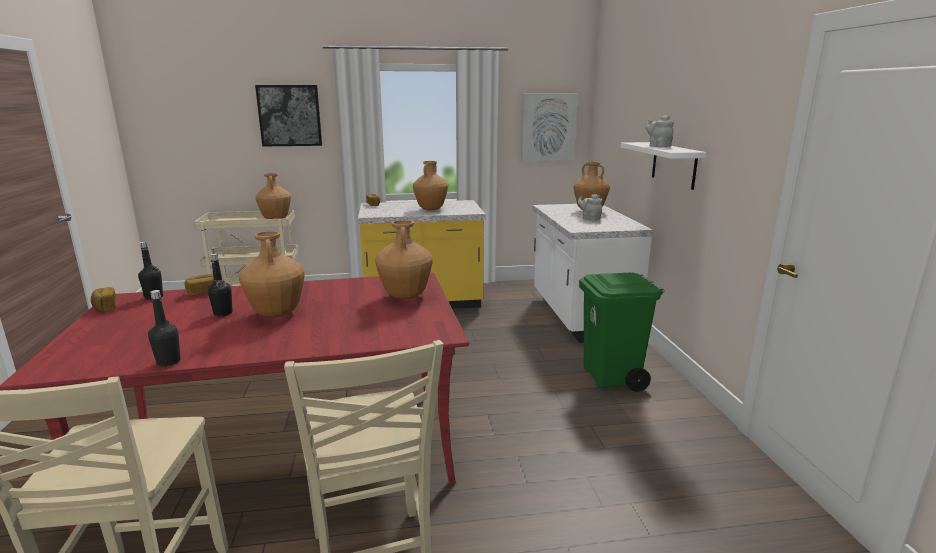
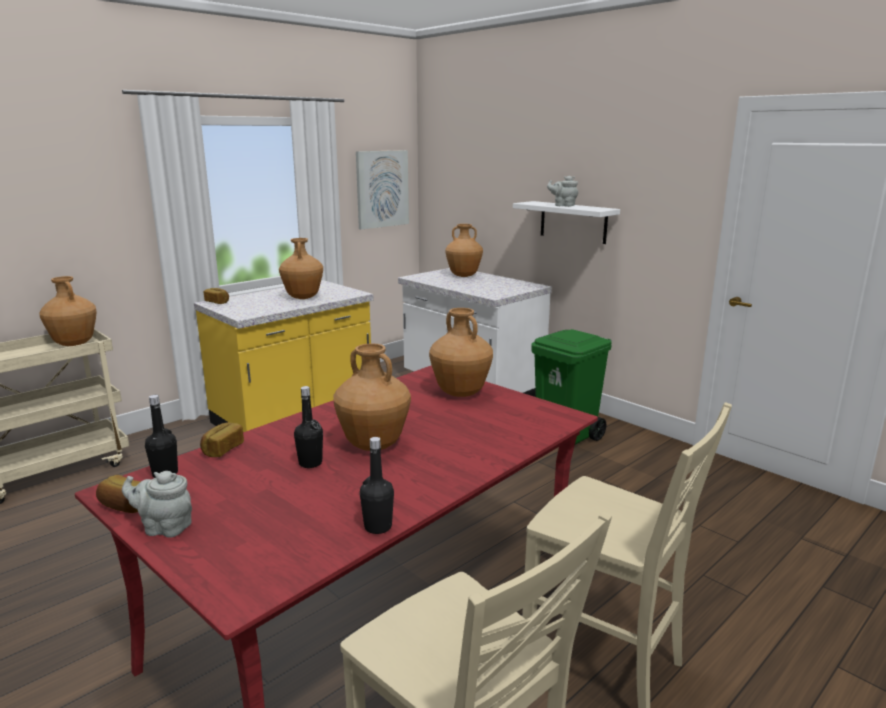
camera: 35 degrees left, 0 degrees up
picture [255,85,322,146] -> none
grey teapot [578,194,602,221] -> grey teapot moved to [122,471,192,538]

